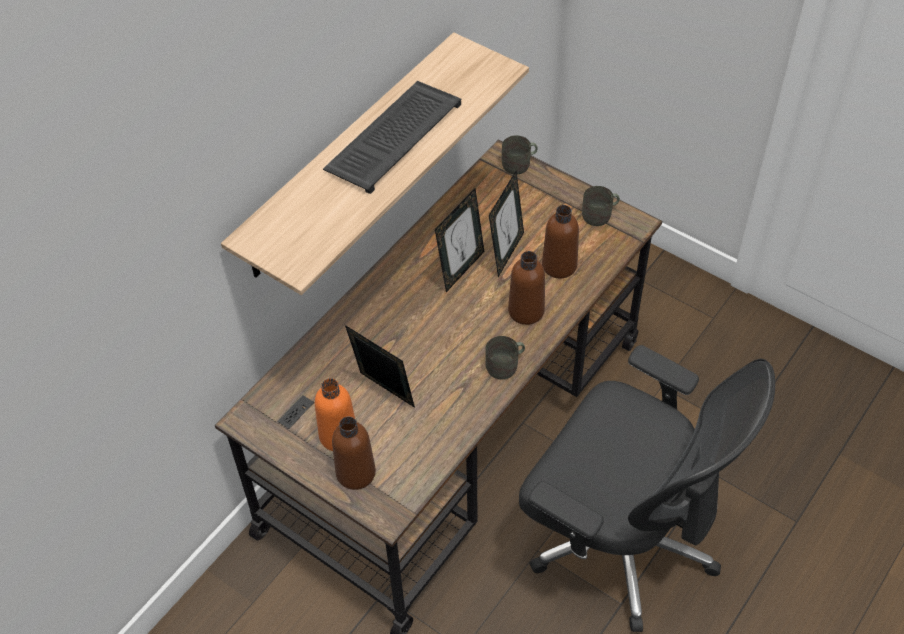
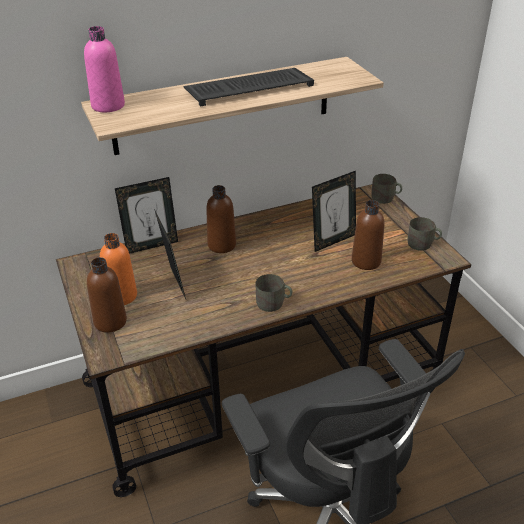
camera: 30 degrees right, 15 degrees down
picture frame [435,188,484,292] -> picture frame moved to [115,177,178,254]
brown bottle [508,251,545,325] -> brown bottle moved to [206,185,236,253]
none -> pink bottle [84,26,125,112]

